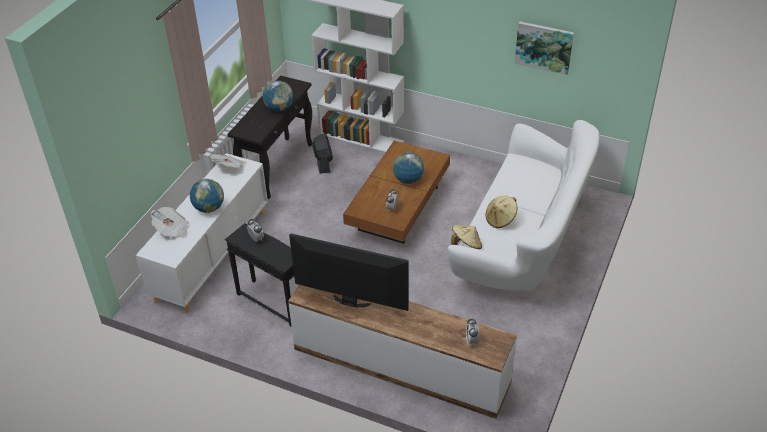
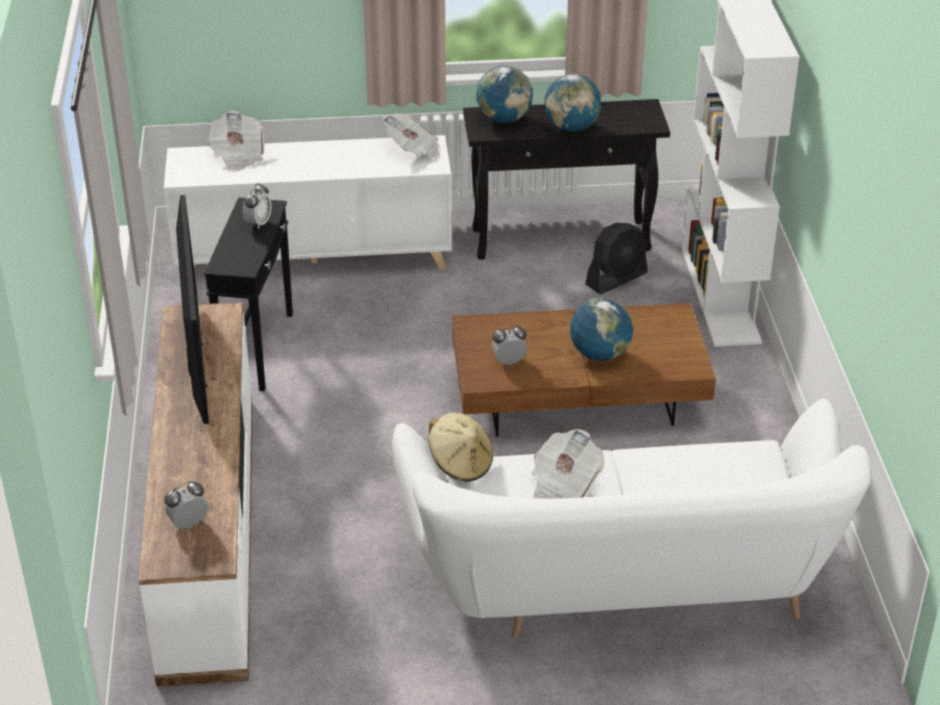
camera: 60 degrees right, 5 degrees down
globe [190,179,224,213] -> globe moved to [476,66,533,123]
beige hat [486,195,517,228] -> newspaper [532,429,605,499]
picture [515,21,574,75] -> none

